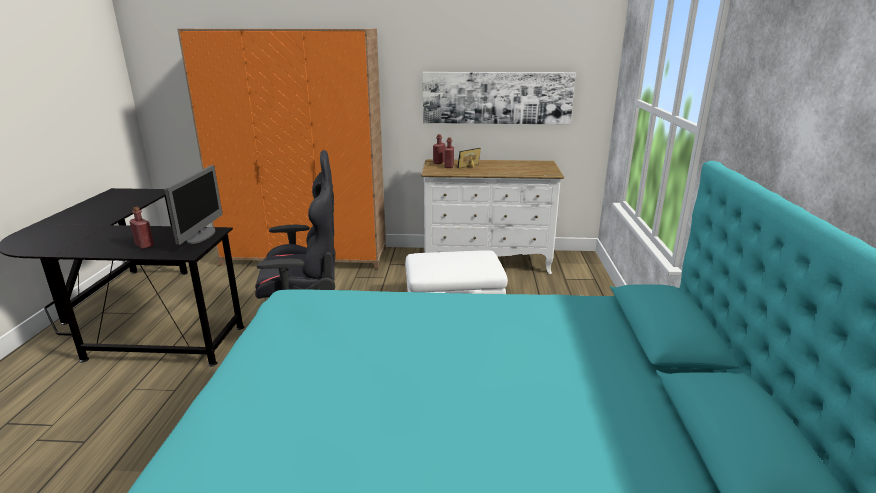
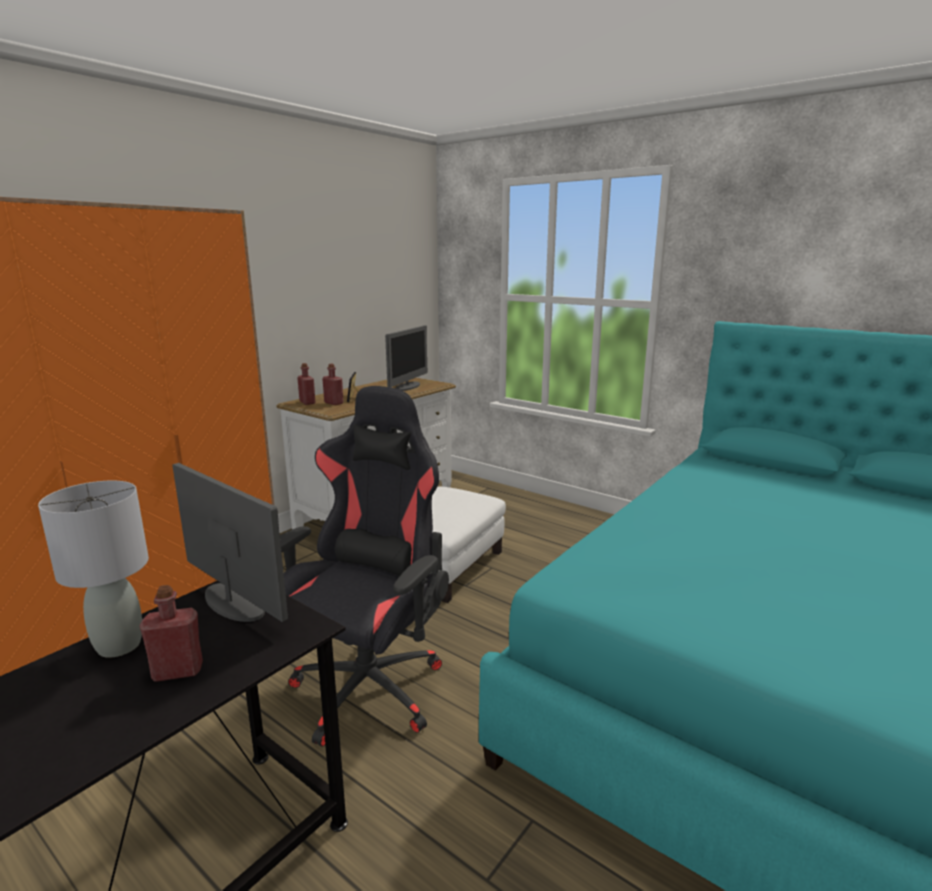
camera: 55 degrees left, 5 degrees down
picture [423,72,575,125] -> none
none -> grey table lamp [38,481,149,658]
none -> monitor [385,326,428,391]

